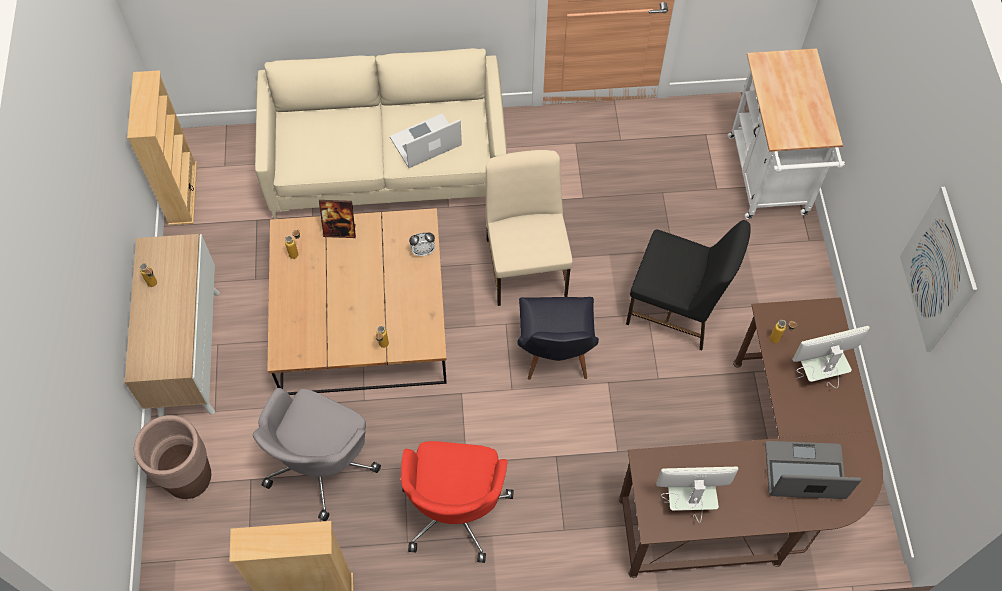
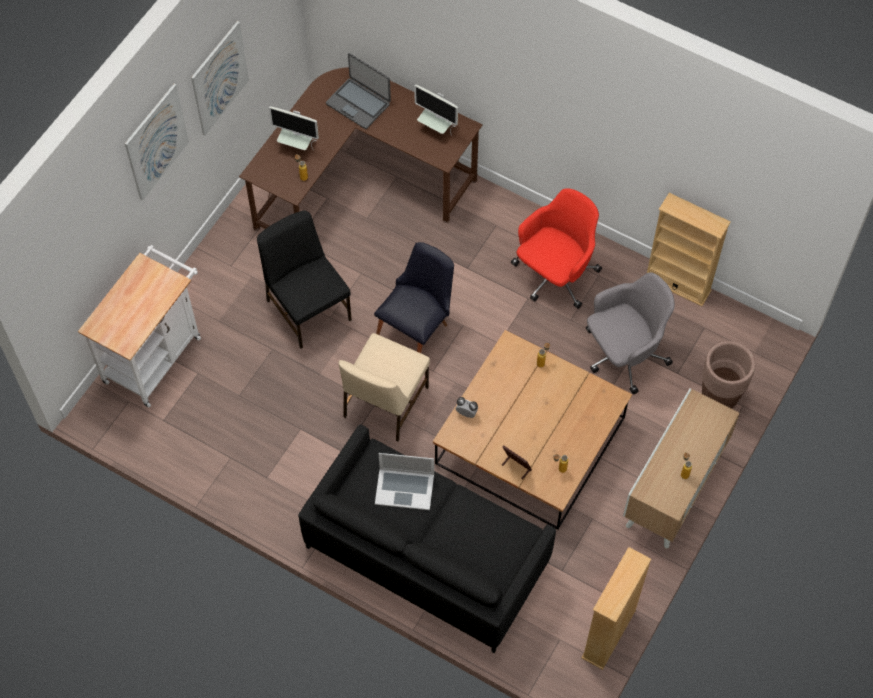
camera: 145 degrees left, 0 degrees up
beige sofa [255,48,507,219] -> black sofa [298,424,556,653]
none -> picture [125,84,189,201]

